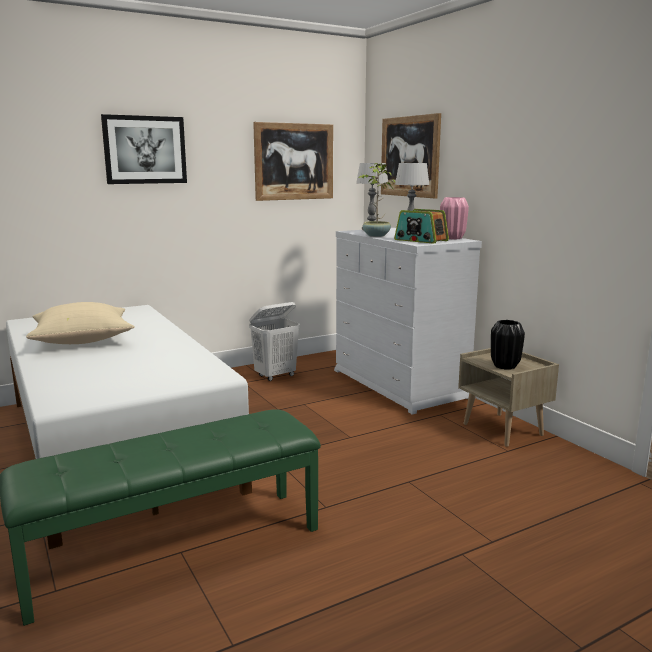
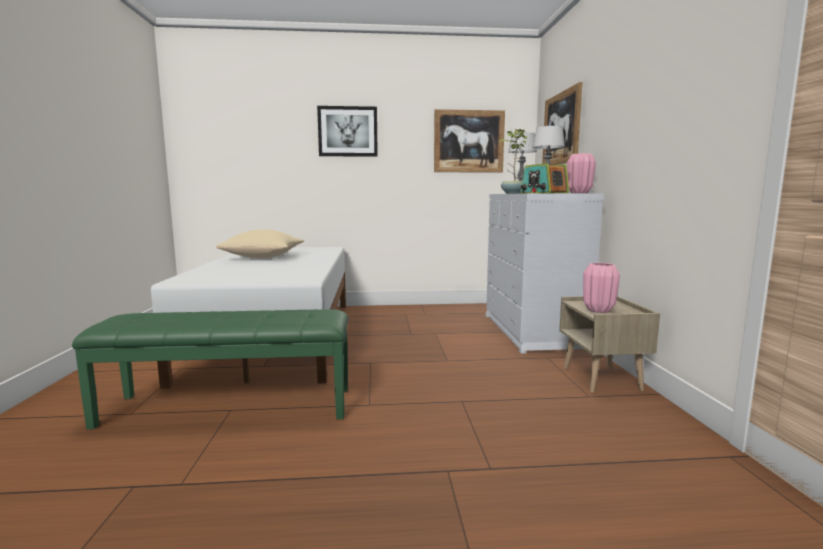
camera: 25 degrees right, 5 degrees down
white laundry basket [249,302,299,381] -> none
black vase [491,320,525,370] -> pink vase [583,263,620,313]

